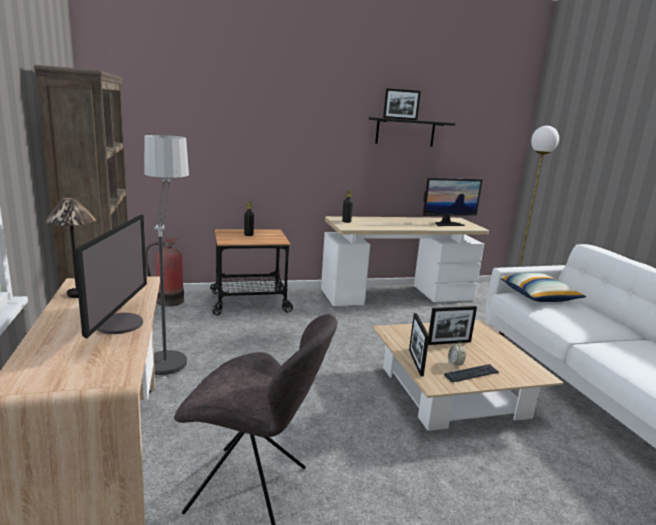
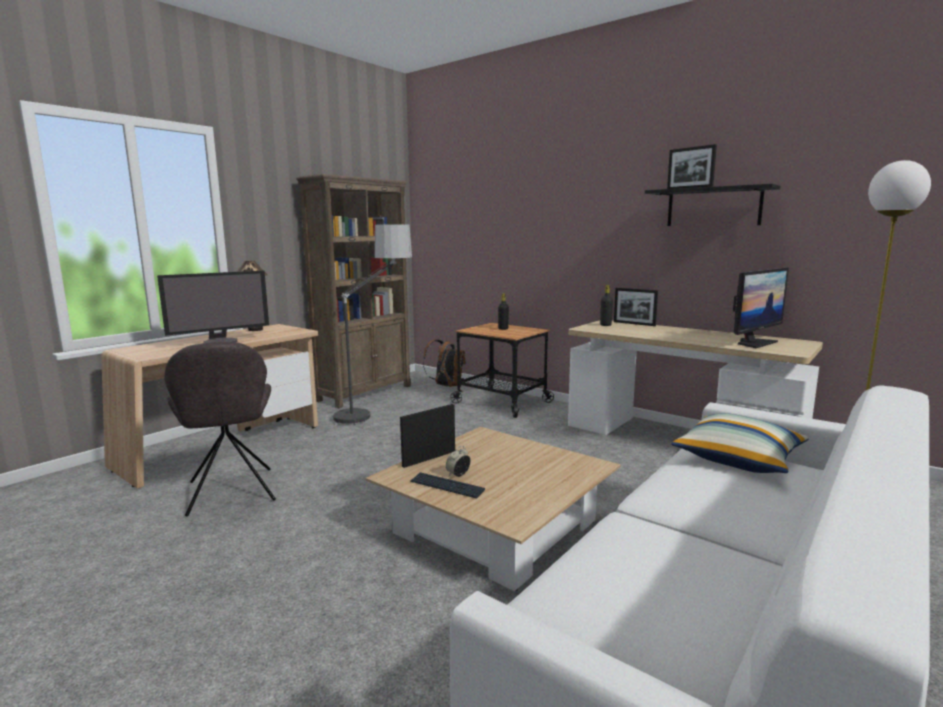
camera: 55 degrees right, 5 degrees down
fire extinguisher [145,238,184,307] -> brown backpack [423,339,466,387]
monitor [423,178,482,226] -> monitor turned 75 degrees counterclockwise [733,268,789,348]
picture frame [428,306,477,345] -> picture frame moved to [614,288,658,326]

